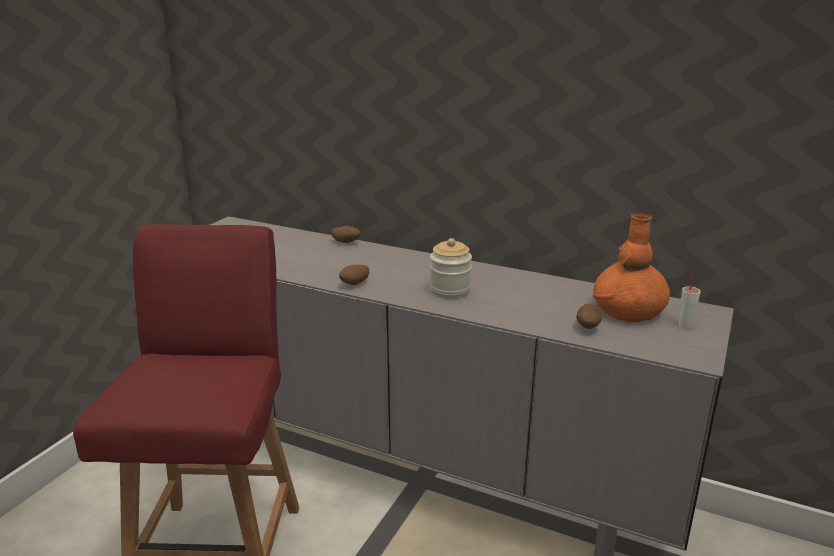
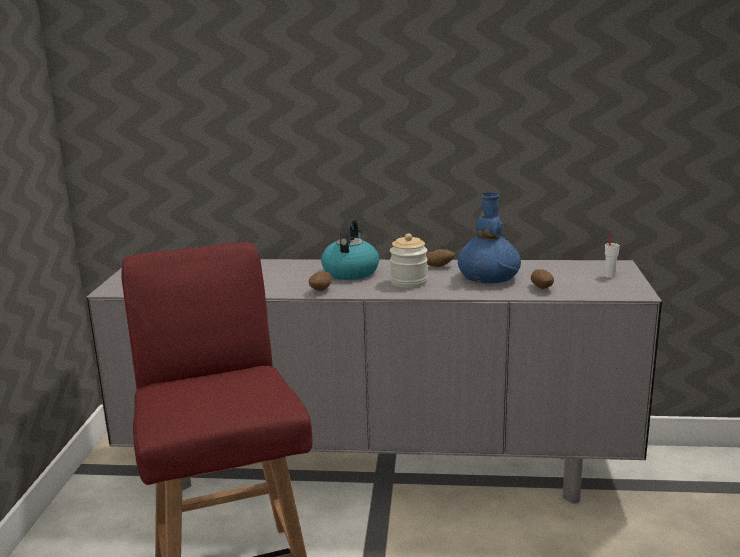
camera: 20 degrees left, 5 degrees down
potato [331,226,361,243] -> potato moved to [426,249,455,267]
orange vase [593,213,670,322] -> none
none -> kettle [321,218,379,280]
none -> blue vase [458,193,521,284]

